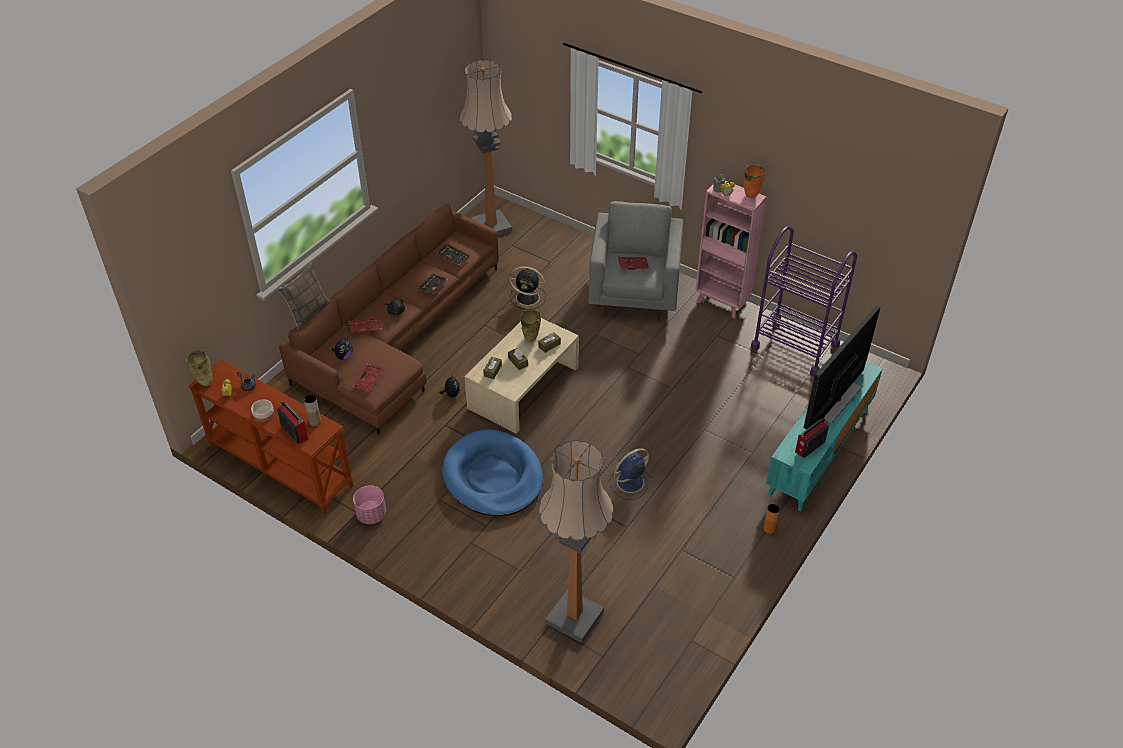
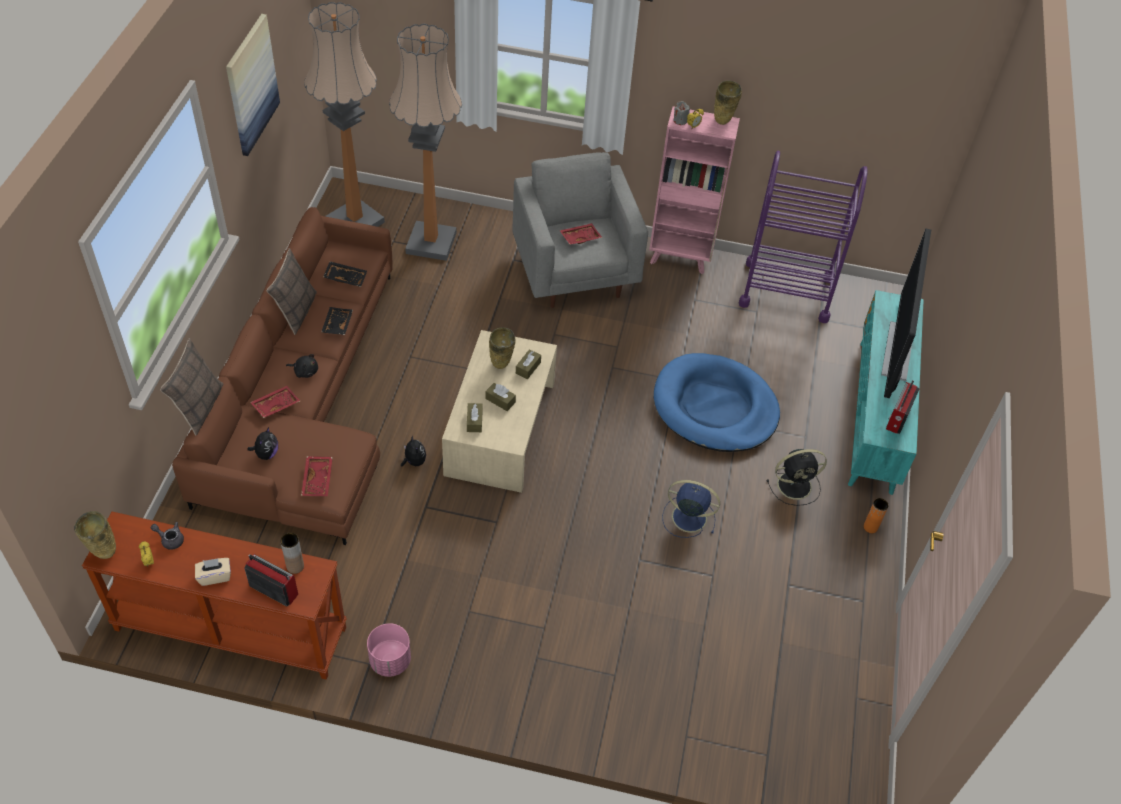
camera: 25 degrees left, 5 degrees up
bowl [251,400,274,422] -> beige tissue box [195,558,231,586]
blue dog bed [442,429,543,516] -> blue dog bed moved to [654,353,780,452]
black fan [510,266,546,310] -> black fan moved to [766,449,827,506]
floor lamp [539,440,614,643] -> floor lamp moved to [389,24,462,261]
blue fan [609,448,652,500] -> blue fan turned 75 degrees clockwise [662,480,720,538]
orange vase [744,164,765,198] -> beige vase [714,81,742,125]
none -> picture [226,14,280,156]
none -> pillow [267,248,317,335]

